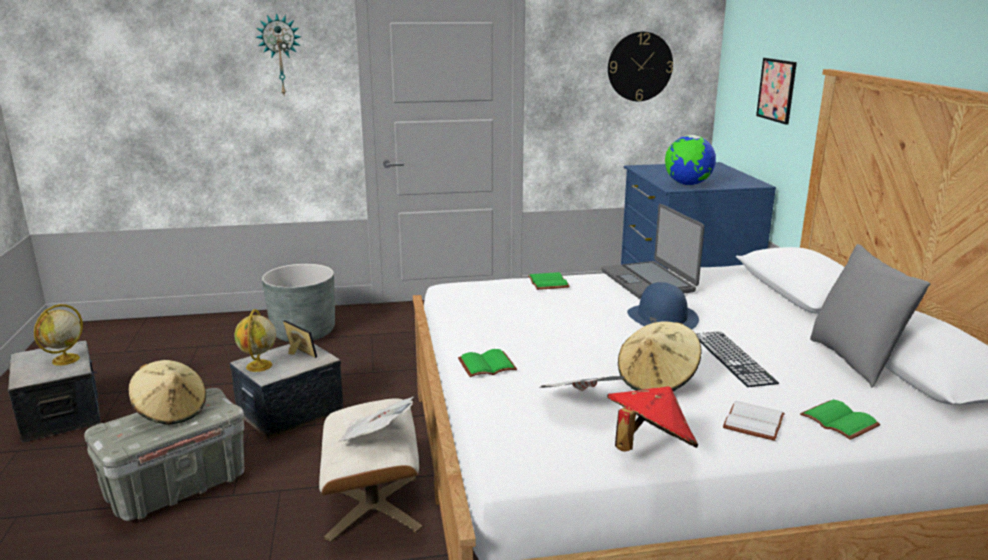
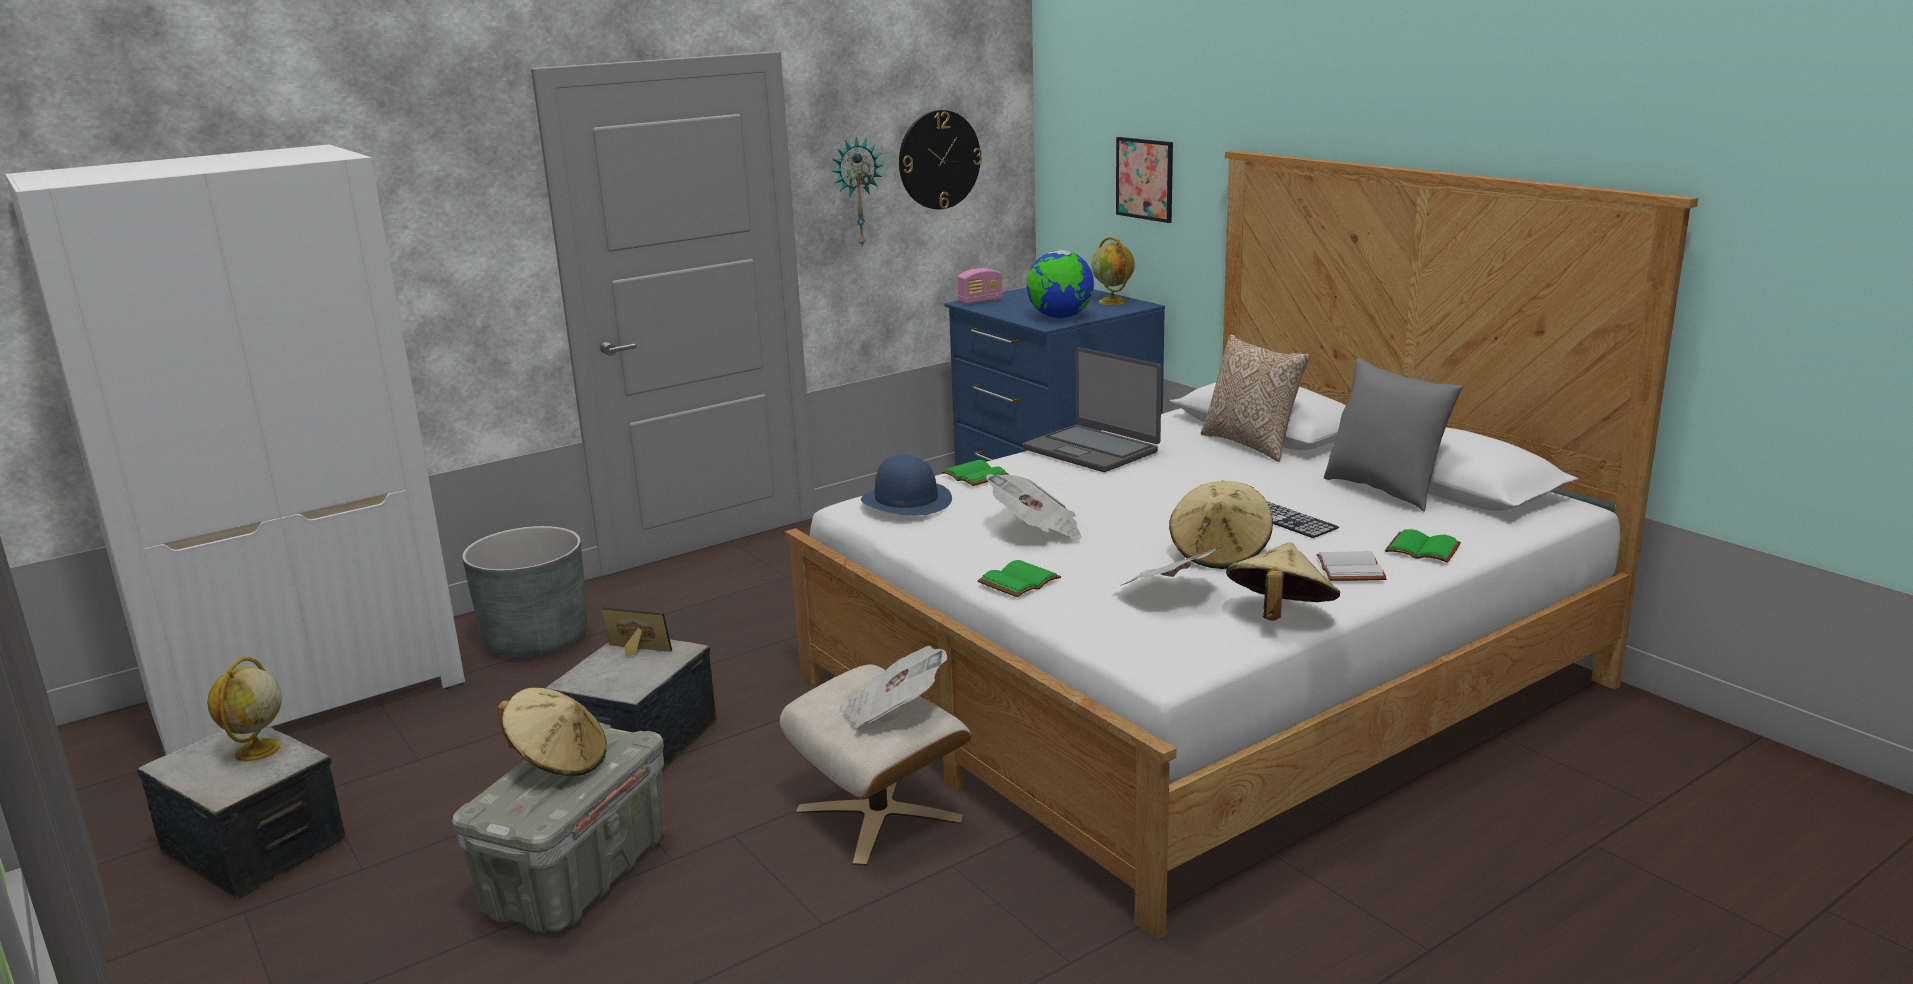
camera: 25 degrees left, 0 degrees up
globe [234,309,276,372] -> globe moved to [1091,237,1135,305]
wall clock [256,13,301,95] -> wall clock moved to [831,137,883,248]
red hat [607,387,698,452] -> beige hat [1226,542,1340,621]
blue hat [627,282,699,329] -> blue hat moved to [861,455,952,516]
none -> white wardrobe [5,145,465,755]
none -> radio [957,268,1003,305]
none -> newspaper [986,474,1081,539]
none -> pillow [1201,334,1311,462]

